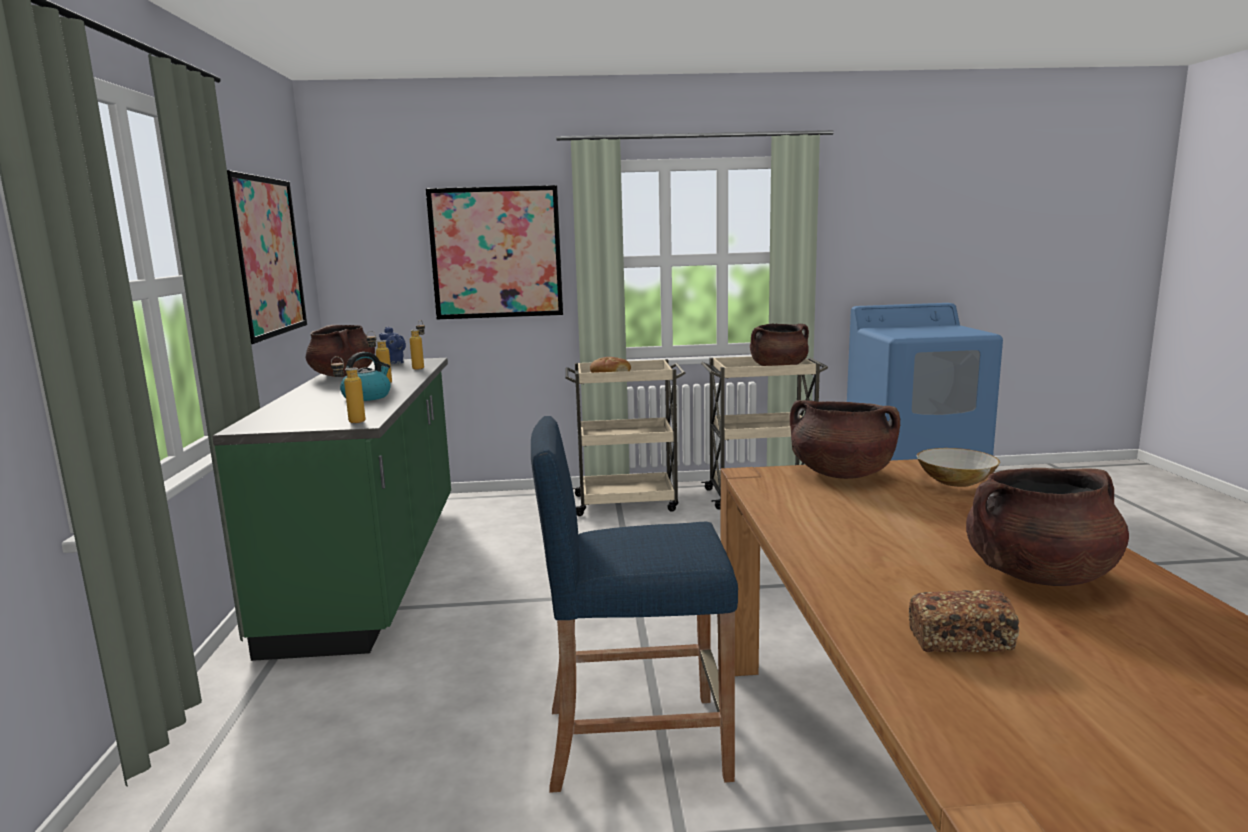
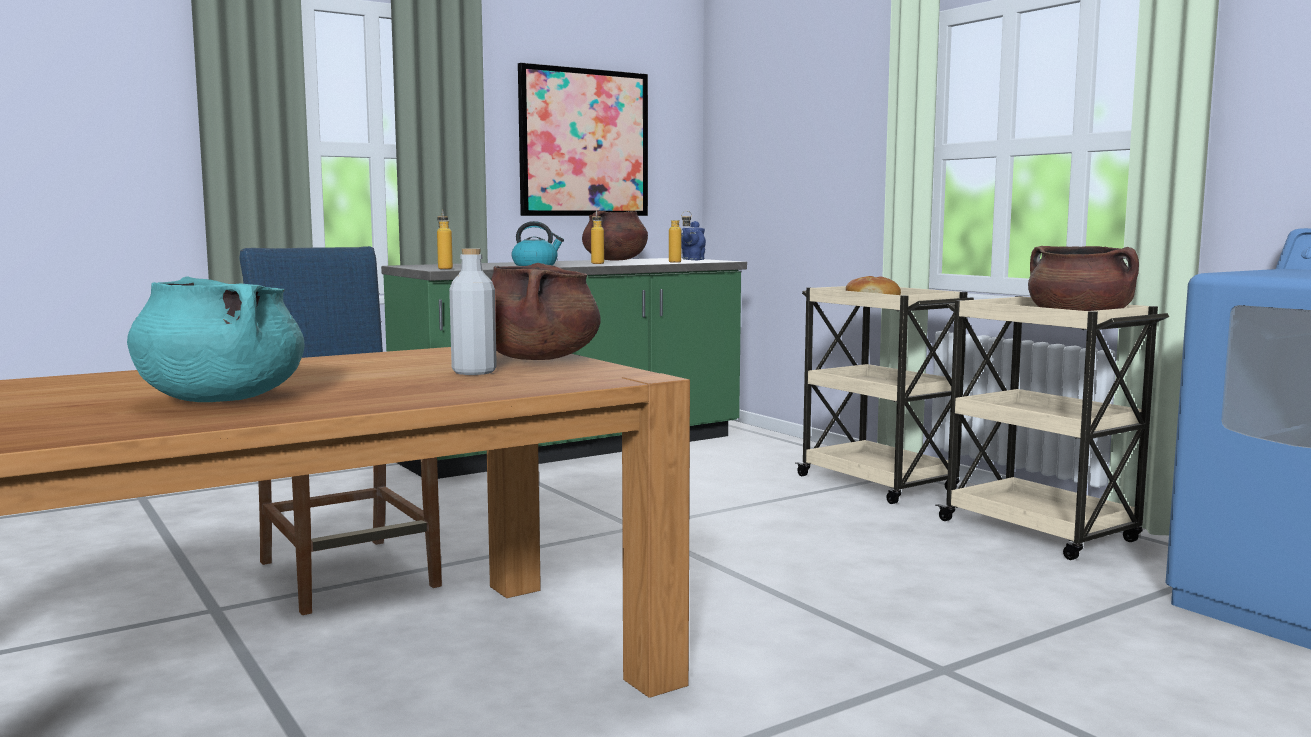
camera: 60 degrees right, 5 degrees down
picture [426,185,563,319] -> none
bread [909,590,1020,652] -> none
bowl [917,448,1000,487] -> none
brown cooking pot [966,468,1129,586] -> turquoise cooking pot [127,276,304,402]
none -> grey bottle [449,249,497,375]

